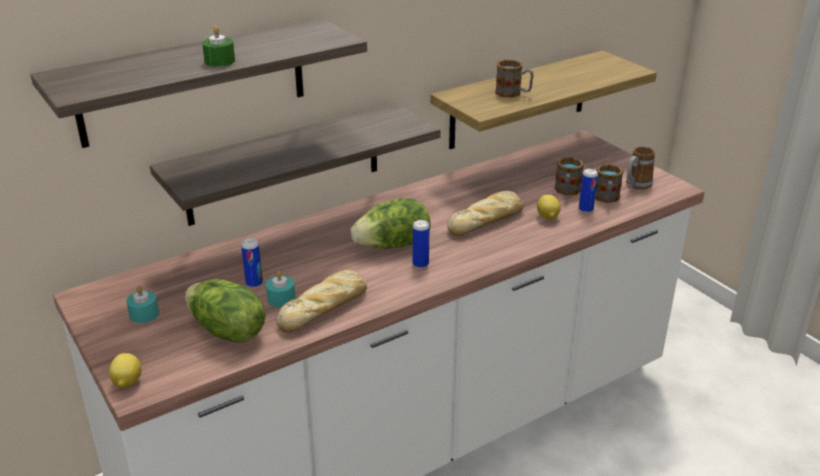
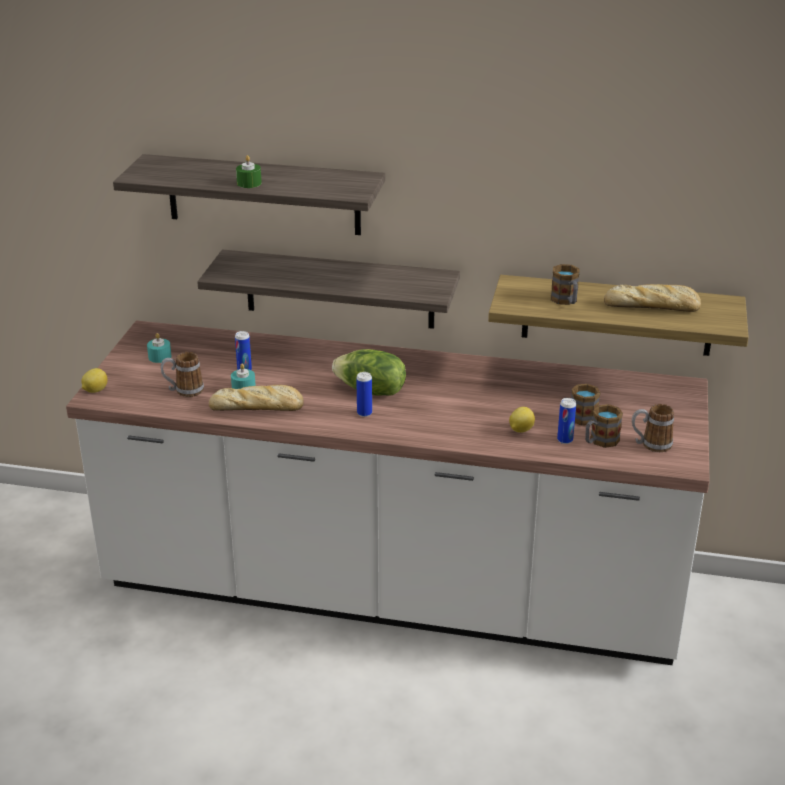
camera: 45 degrees right, 0 degrees up
lettuce [185,279,266,343] -> mug [161,352,204,397]
bread [447,191,524,236] -> bread moved to [604,284,701,312]

